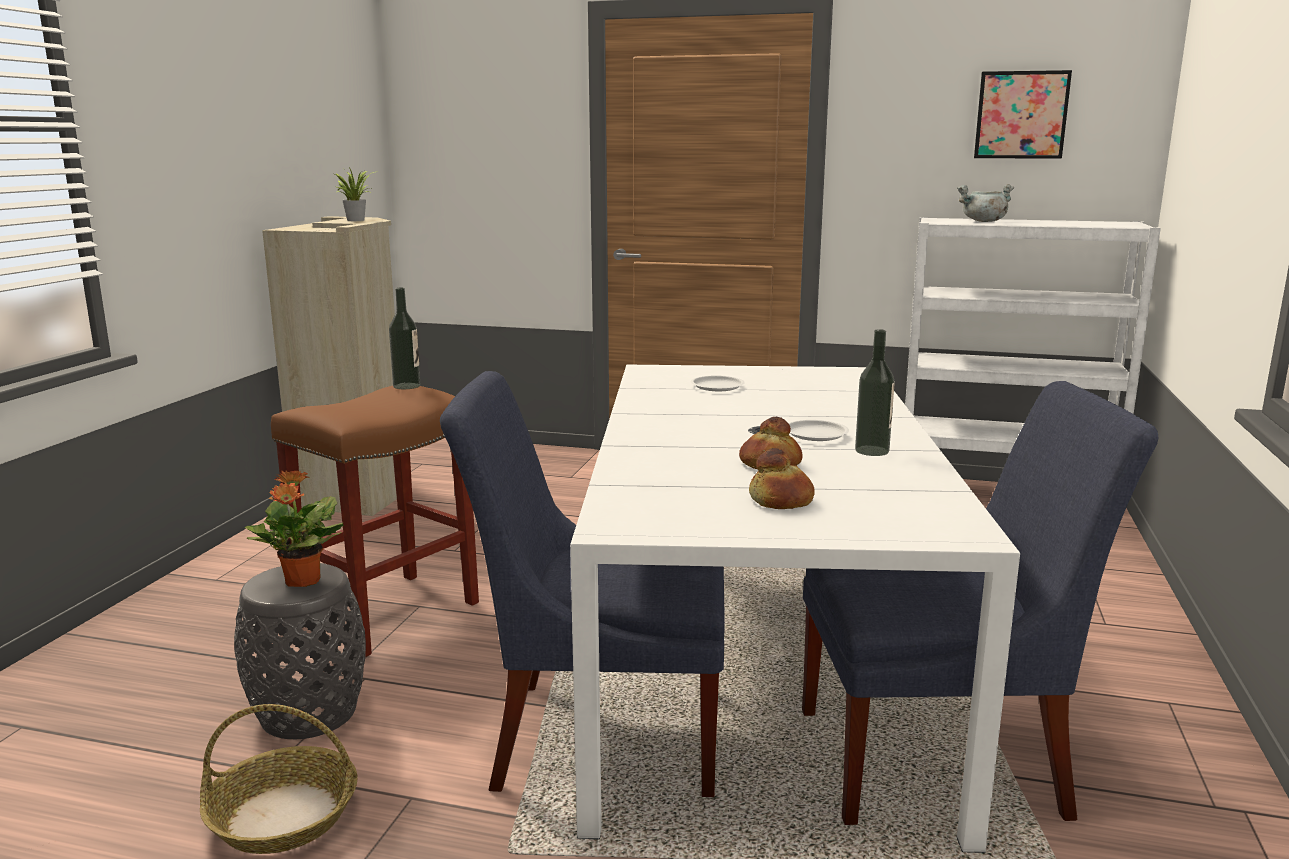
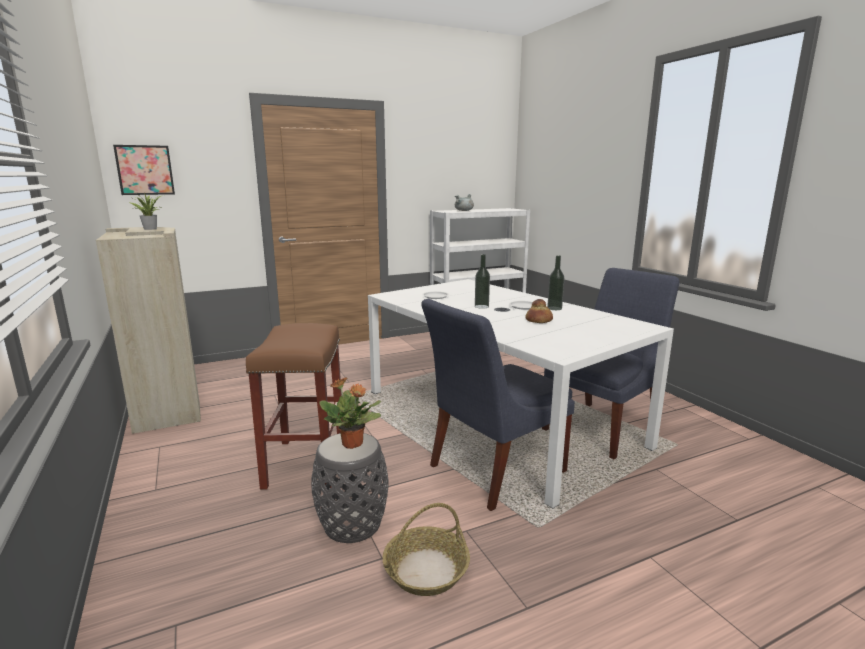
camera: 40 degrees left, 0 degrees up
bottle [389,288,420,389] -> bottle moved to [475,254,490,309]
bread [749,448,815,509] -> none
picture [974,70,1072,159] -> picture moved to [113,145,175,195]

